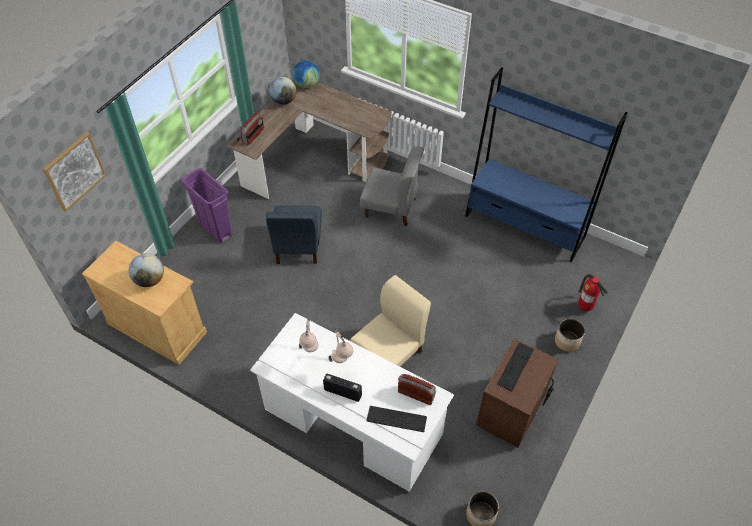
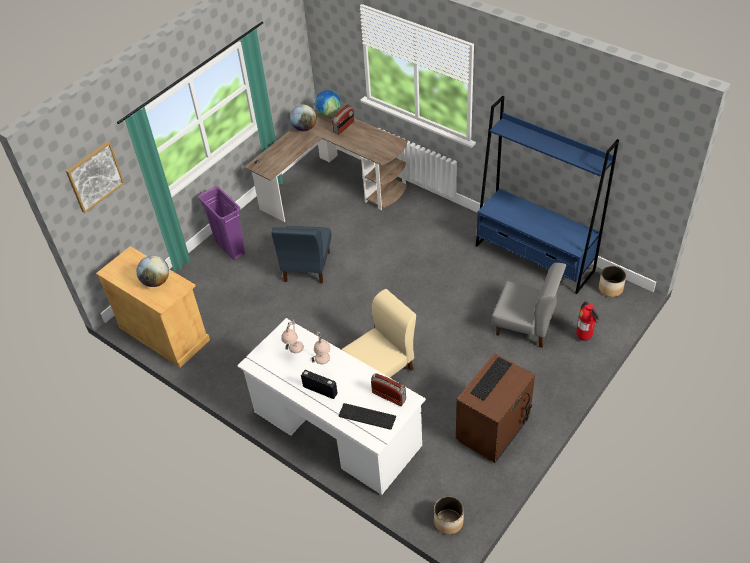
camera: 10 degrees right, 5 degrees down
radio [240,112,264,145] -> radio moved to [332,104,354,135]
grey chair [360,147,424,226] -> grey chair moved to [491,263,566,348]
planter [555,319,585,352] -> planter moved to [599,266,626,297]

